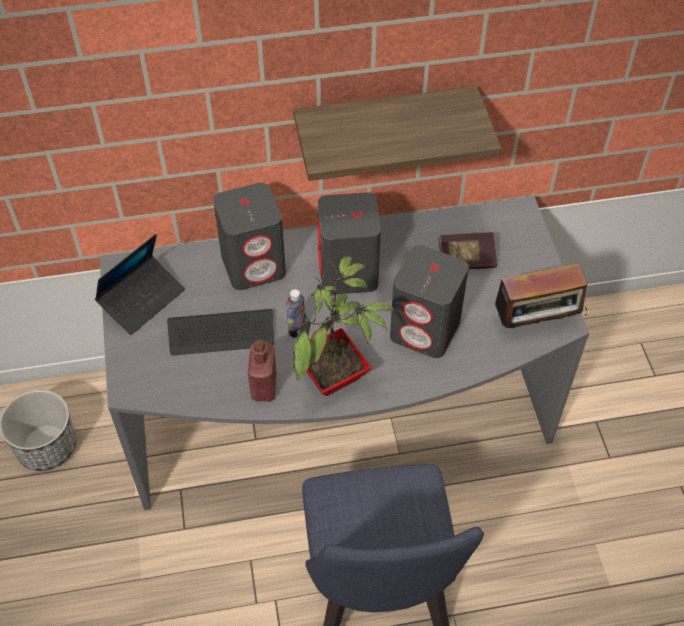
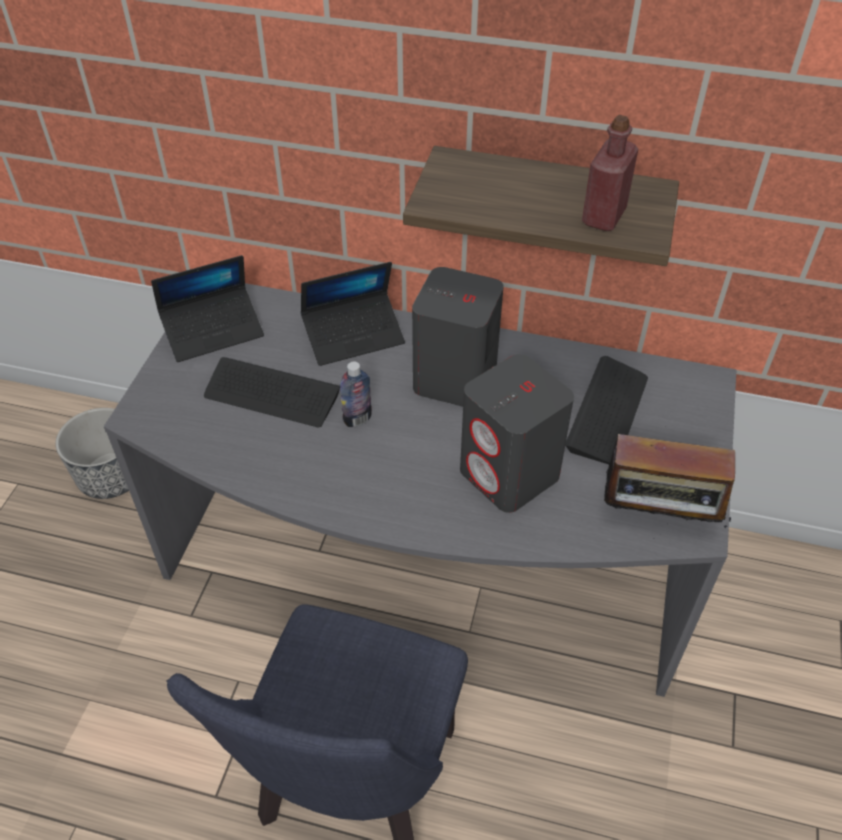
camera: 25 degrees right, 5 degrees down
grey speaker [213,183,286,290] -> laptop [301,262,405,366]
red bottle [248,340,277,402] -> red bottle moved to [582,115,638,231]
potted plant [285,256,394,396] -> none
book [438,232,497,270] -> keyboard [565,356,648,464]

